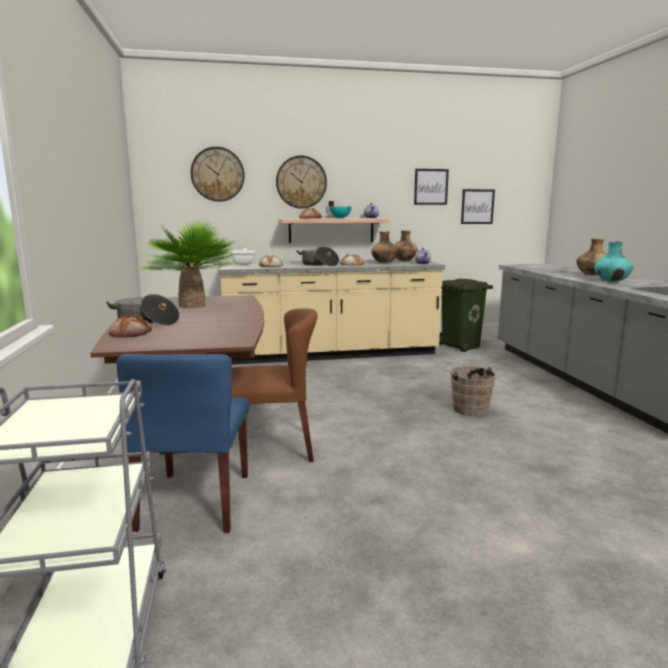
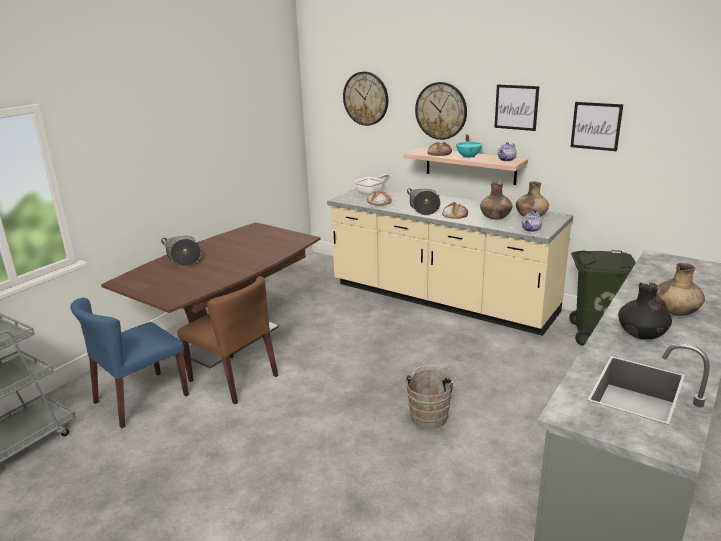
camera: 45 degrees right, 10 degrees up
bread [109,315,152,338] -> none
potted plant [139,219,241,309] -> none
picture [461,189,495,224] -> picture moved to [494,84,539,131]
turquoise vase [594,241,633,282] -> black vase [618,283,672,339]

